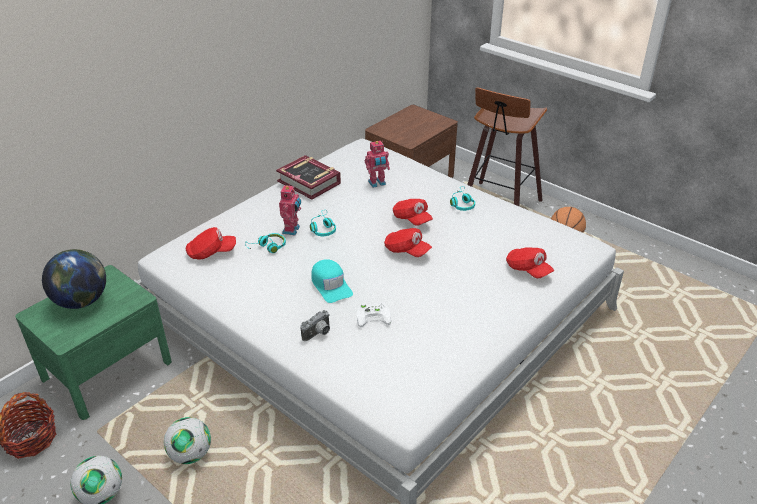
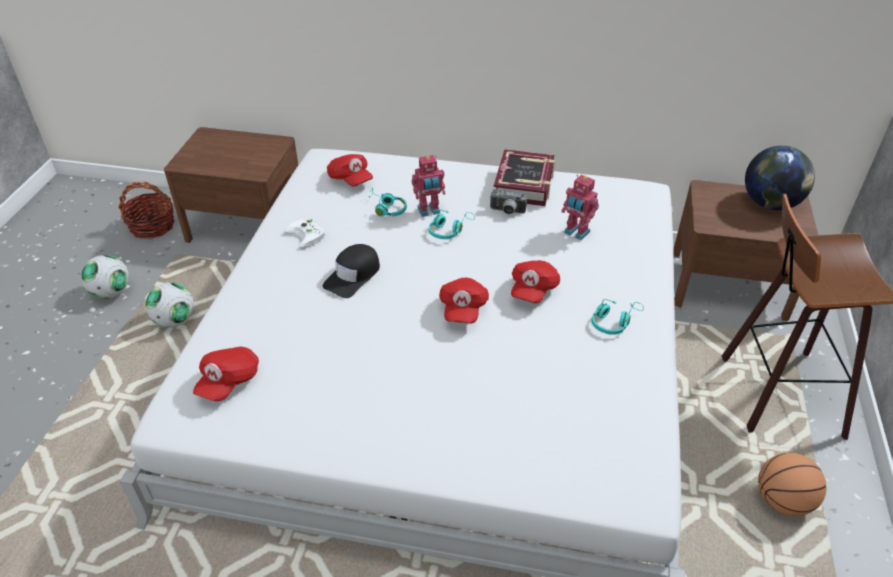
camera: 60 degrees right, 5 degrees up
green nightstand [15,265,172,420] -> brown nightstand [164,127,298,243]
globe [42,249,106,309] -> globe moved to [745,146,815,210]
camera [300,310,330,341] -> camera moved to [490,189,527,214]
turquoise cap [311,259,353,303] -> black cap [323,244,380,298]
white game controller [357,302,391,327] -> white game controller moved to [284,218,326,249]
red cap [506,248,554,278] -> red cap moved to [193,346,259,401]

